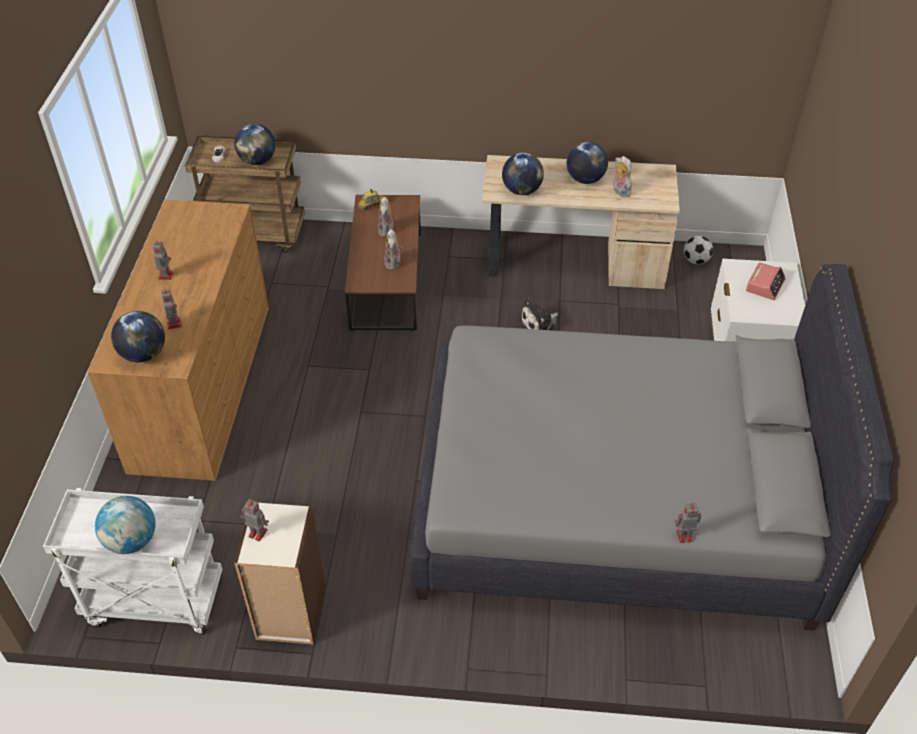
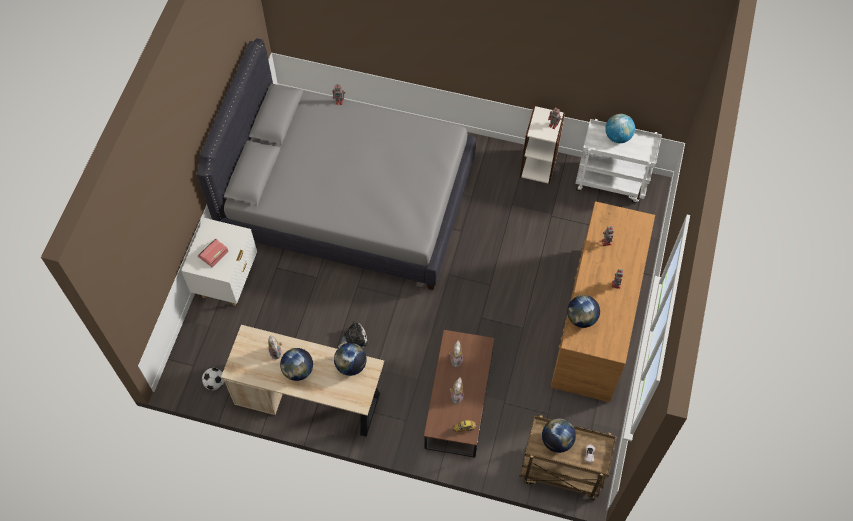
camera: 170 degrees left, 15 degrees up
globe [111,311,165,362] -> globe moved to [567,295,600,328]

